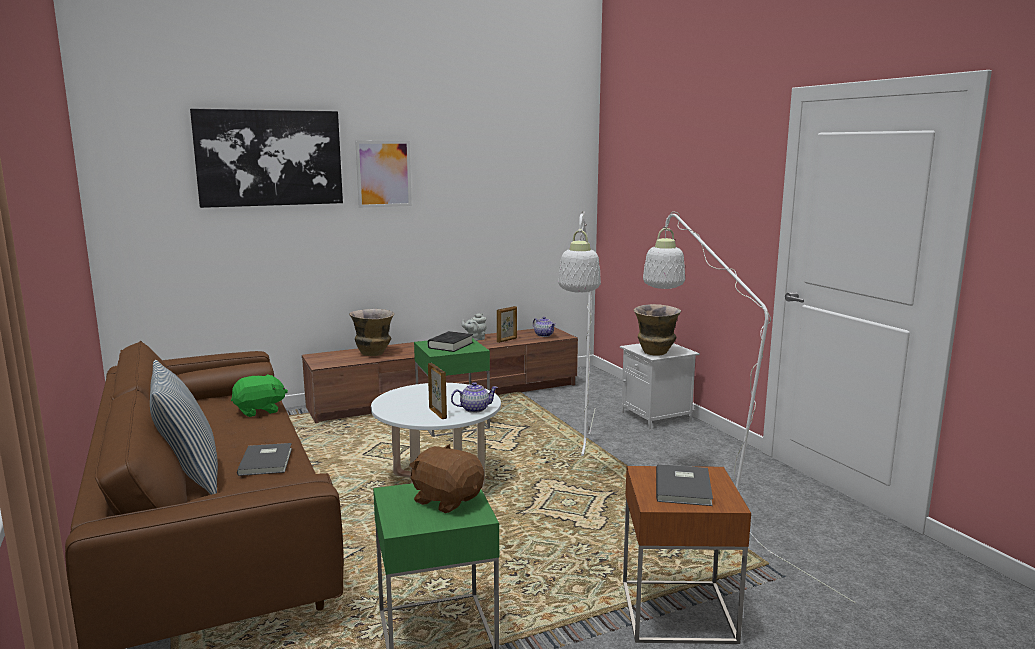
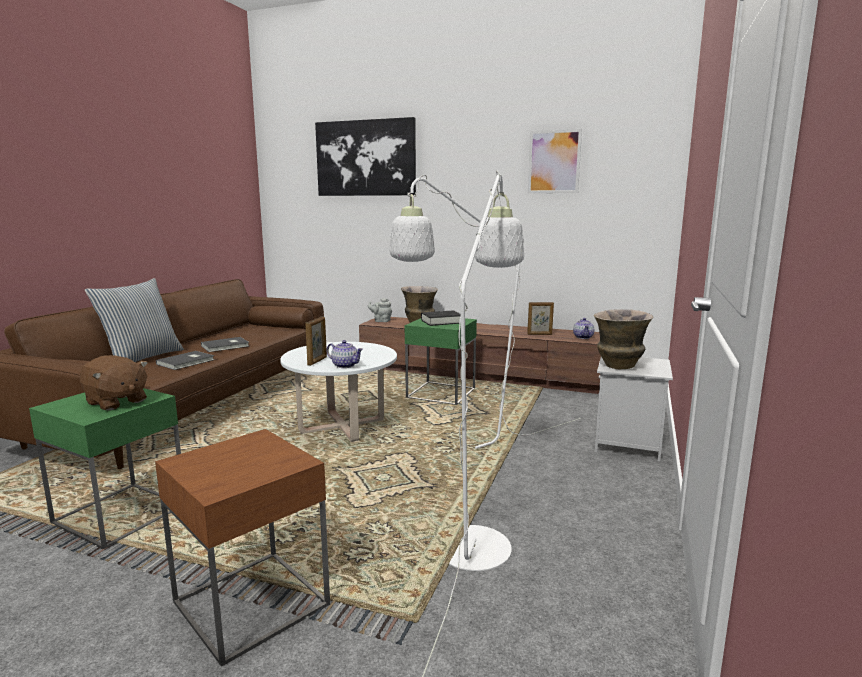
camera: 45 degrees right, 0 degrees up
green plush toy [231,374,288,417] -> none
picture [355,141,412,208] -> picture moved to [528,129,582,193]
brown plush toy [409,444,484,513] -> brown plush toy turned 135 degrees clockwise [80,355,148,411]
grey teapot [462,313,487,341] -> grey teapot moved to [368,298,392,322]
grey book [656,464,713,506] -> grey book moved to [201,337,249,352]

